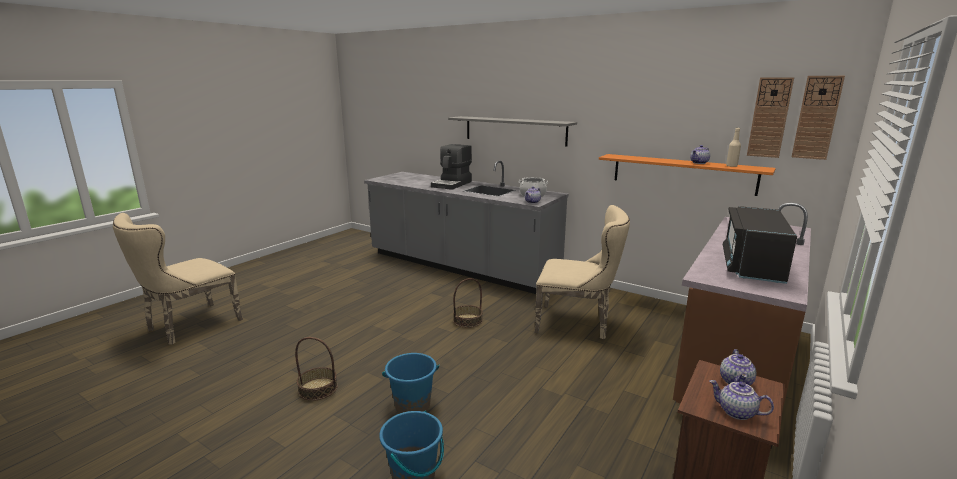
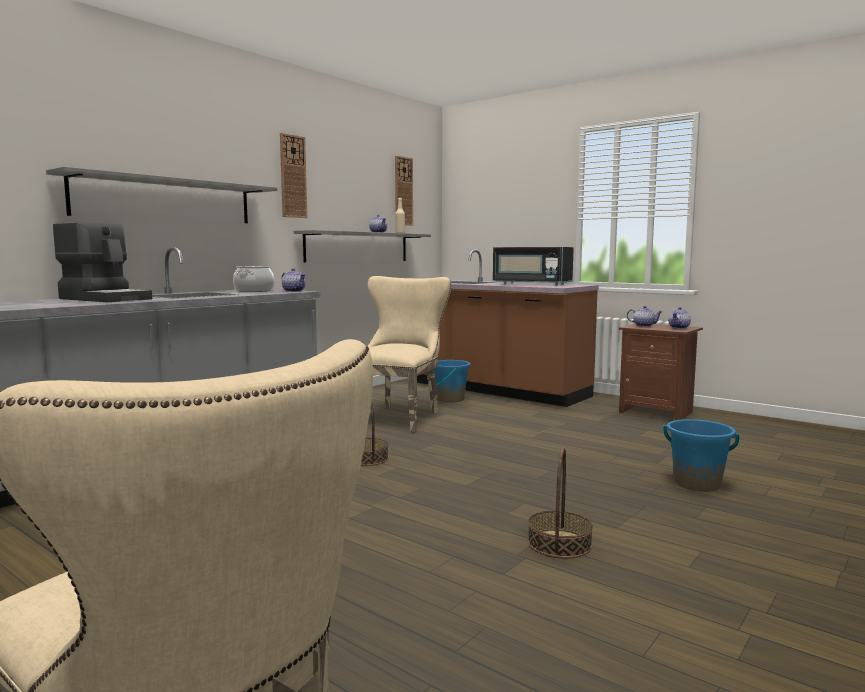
camera: 85 degrees left, 10 degrees down
blue bucket [382,353,439,414] -> blue bucket moved to [435,360,471,403]
orange shelf [599,154,776,196] -> grey shelf [294,230,431,263]
wall clock [792,76,845,160] -> wall clock moved to [280,133,307,218]

